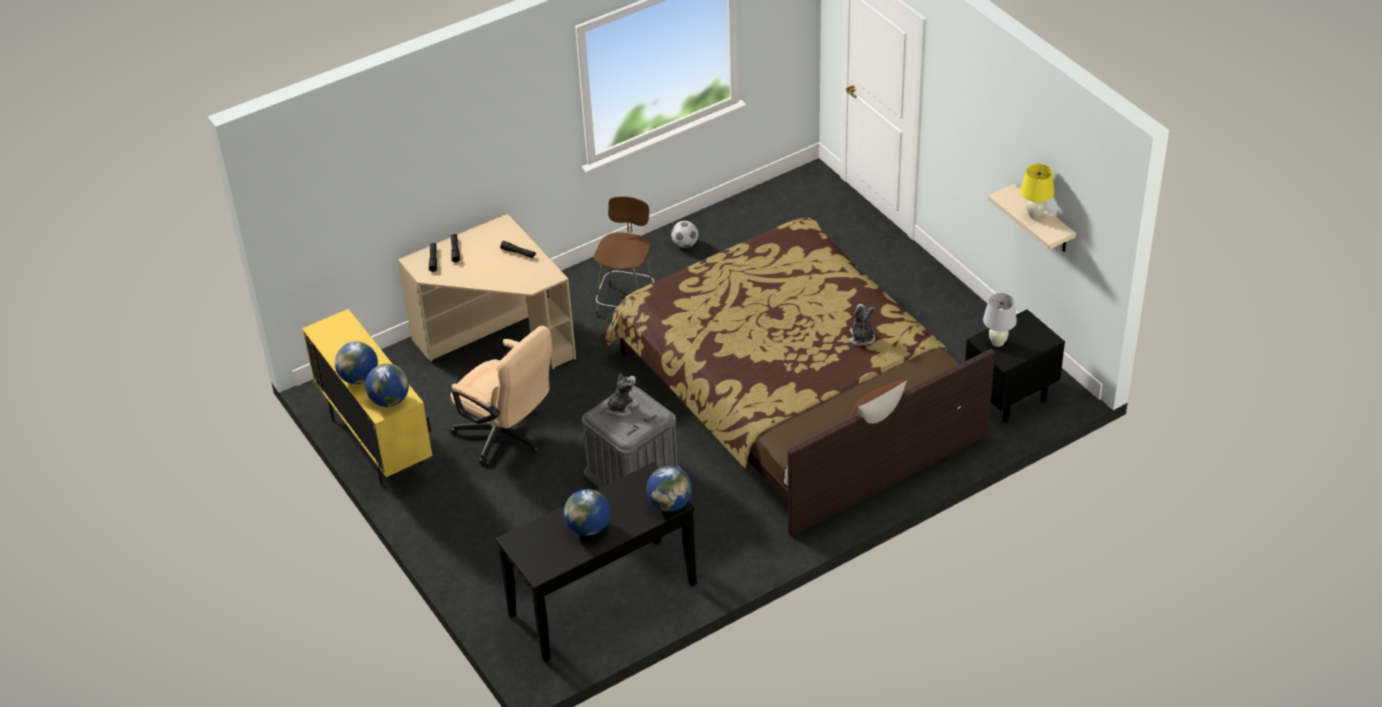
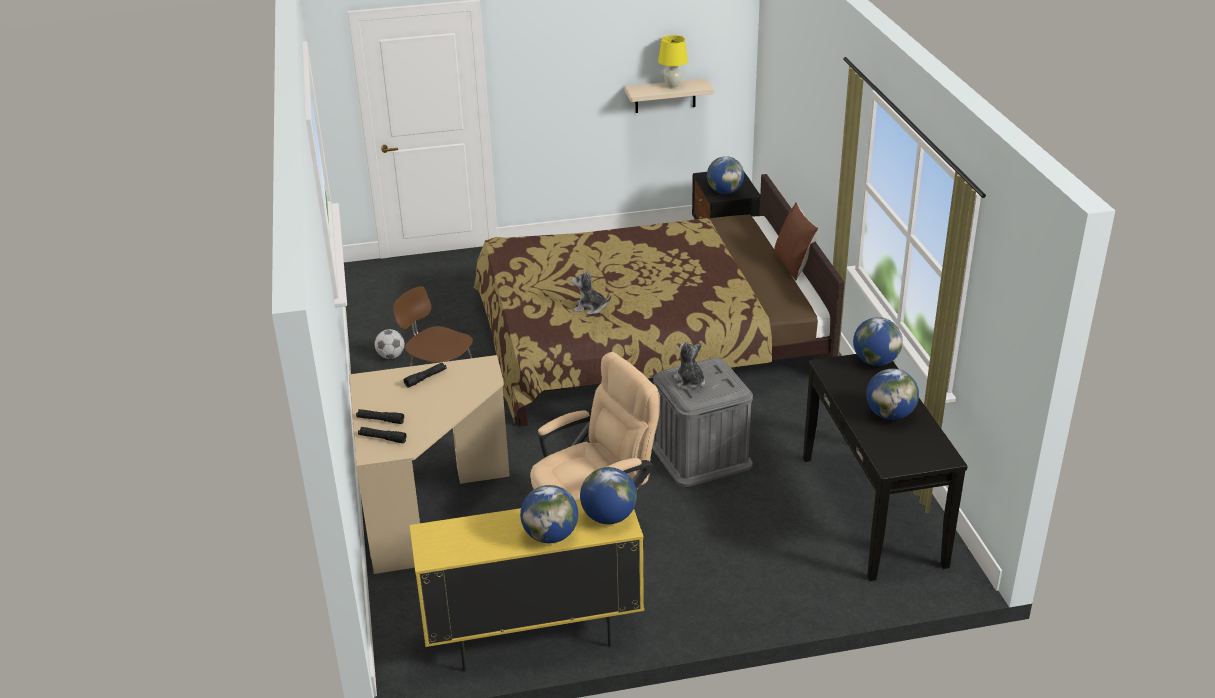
camera: 70 degrees left, 10 degrees down
plush toy [850,304,875,346] -> plush toy moved to [571,269,612,315]
white table lamp [983,293,1017,347] -> globe [707,156,744,194]

